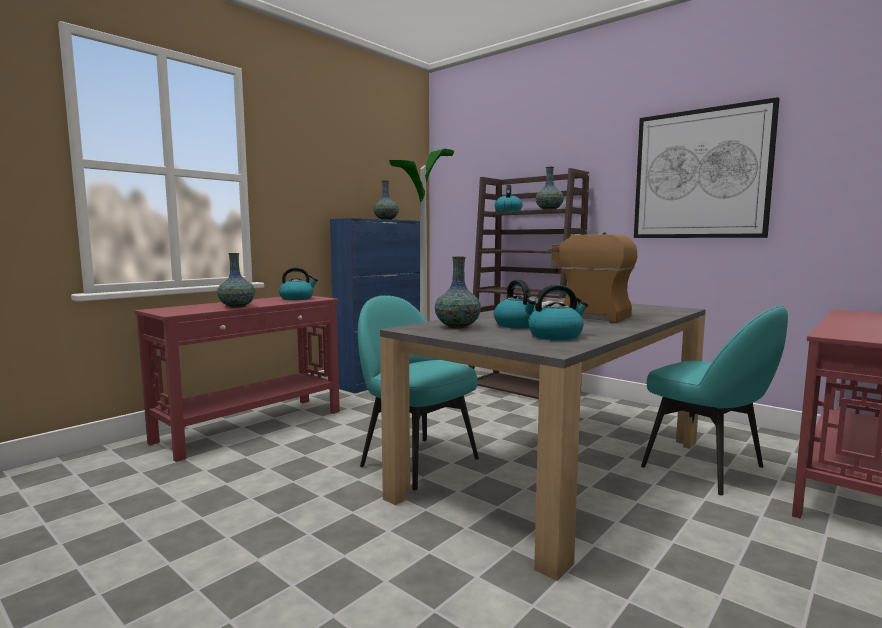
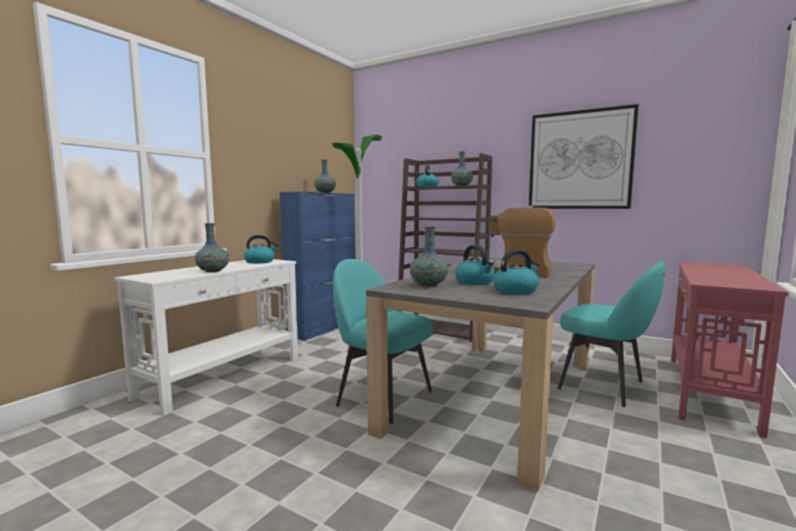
camera: 10 degrees left, 0 degrees up
red console table [134,296,340,462] -> white console table [114,259,298,416]

